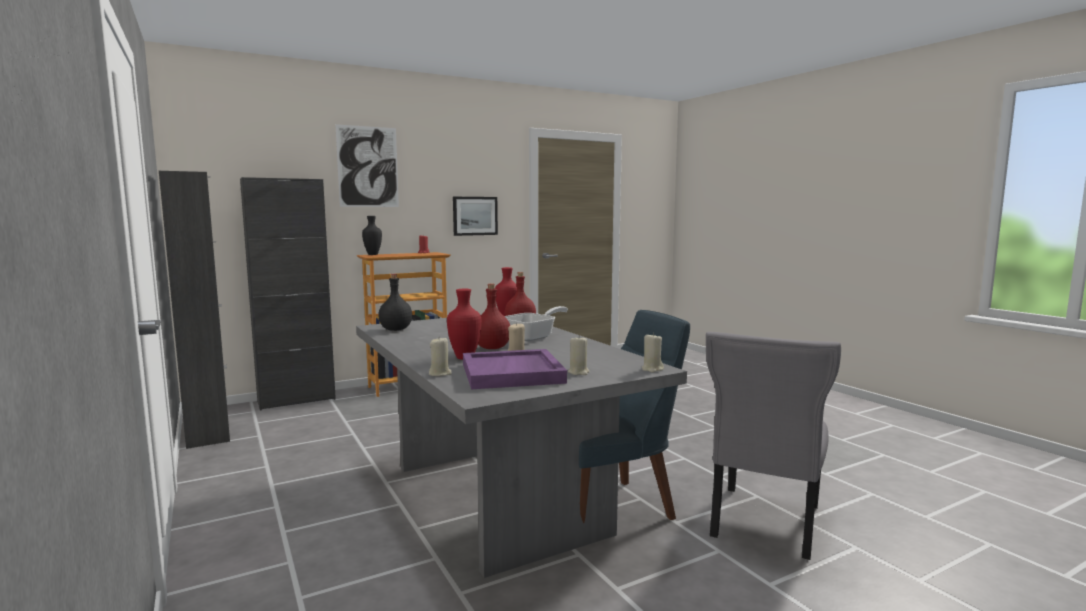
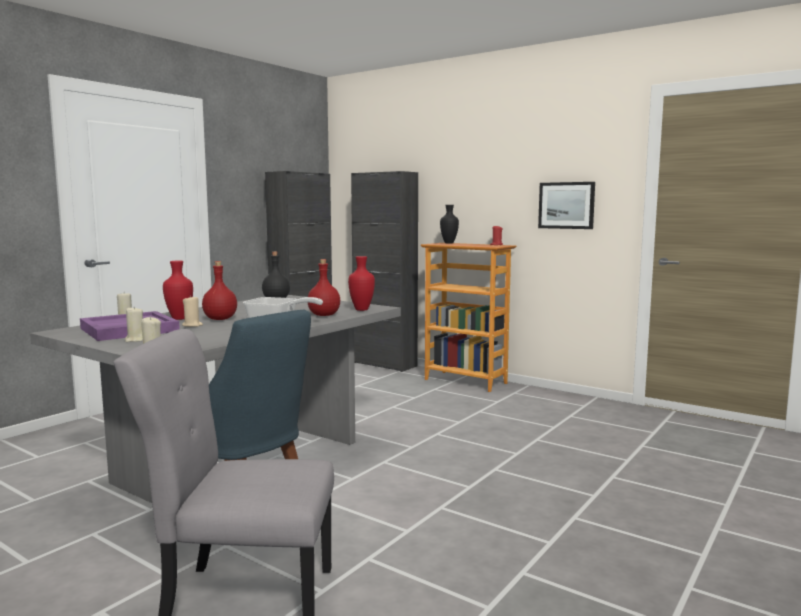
camera: 65 degrees right, 0 degrees up
picture [335,124,399,207] -> none

